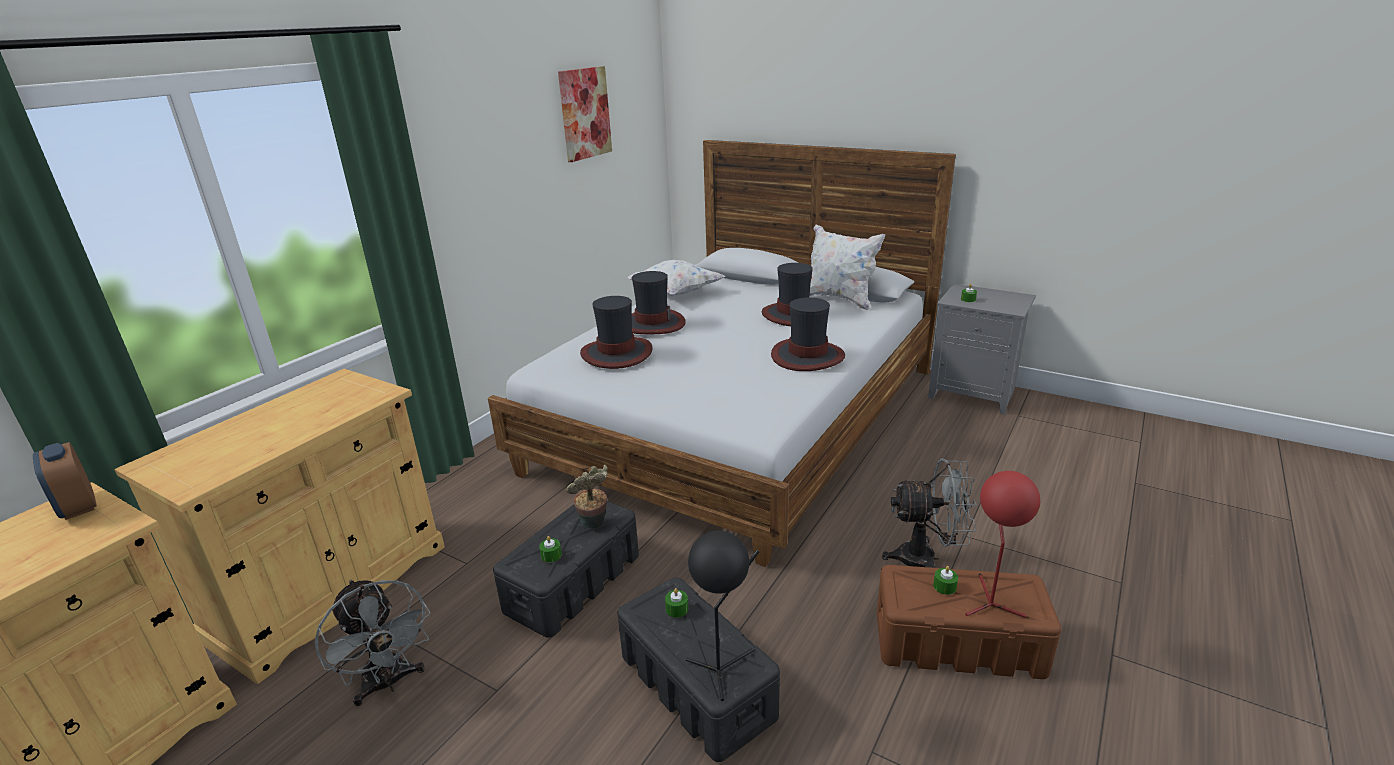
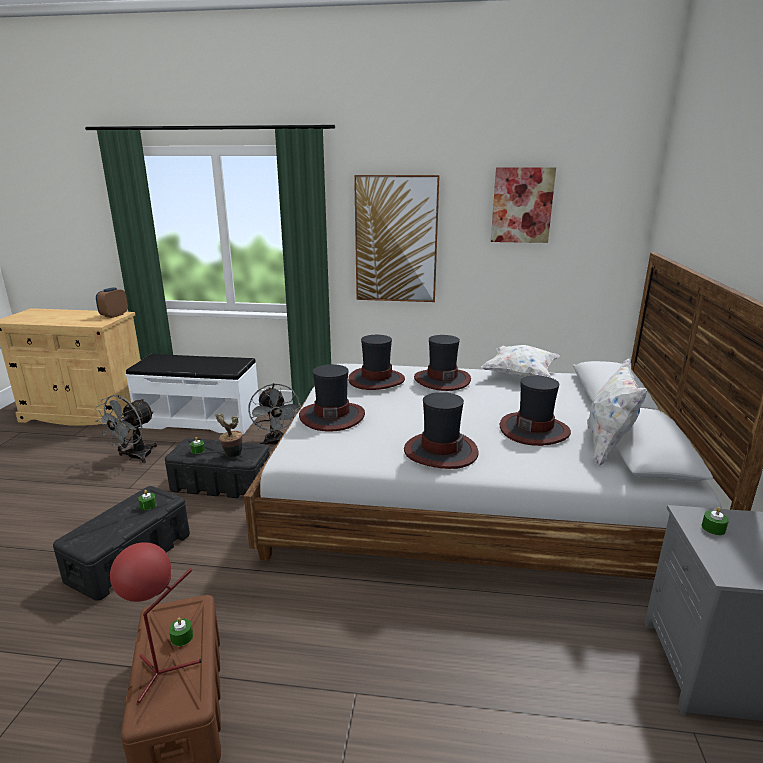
camera: 65 degrees right, 5 degrees down
beige cabinet [114,369,445,684] -> white bench [126,354,260,435]
black table lamp [686,531,759,701] -> none
grey fan [882,458,978,568] -> grey fan moved to [248,383,301,445]
none -> hat [299,364,365,432]
none -> picture [354,175,440,302]

